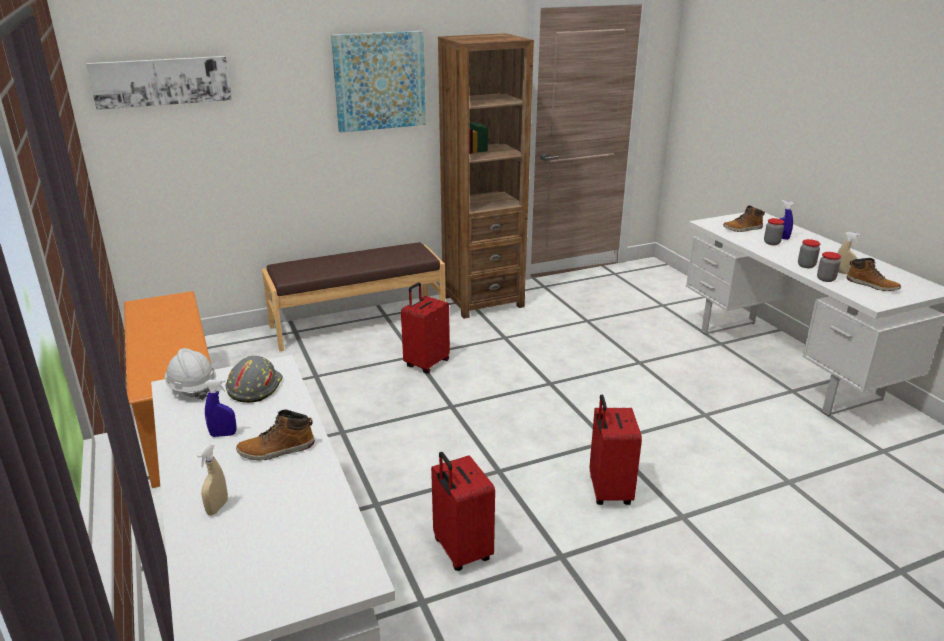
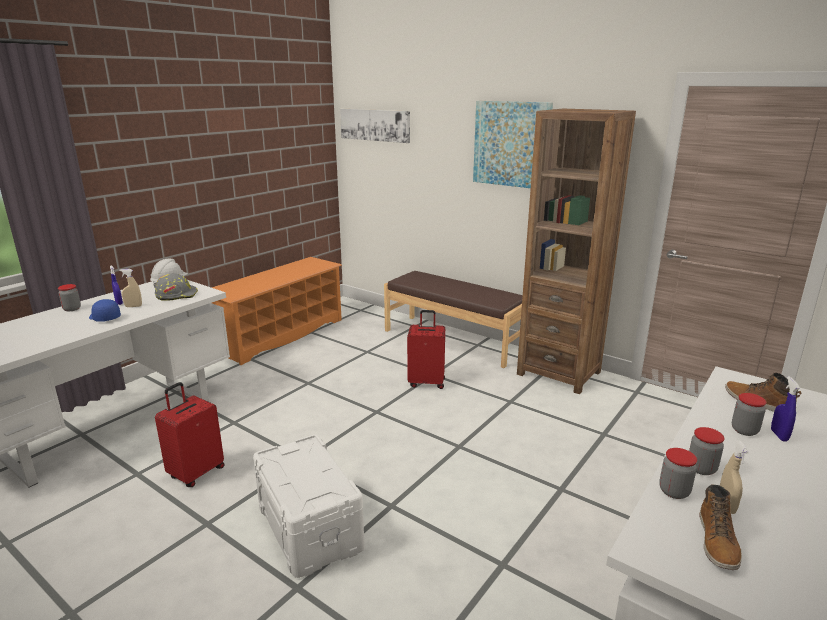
camera: 60 degrees right, 5 degrees down
beige spray bottle [197,445,228,516] -> beige spray bottle moved to [119,269,142,307]
boot [236,409,315,460] -> blue cap [89,299,121,322]
red suitcase [589,395,642,505] -> white storage box [253,435,364,578]
none -> jar [58,284,81,311]

